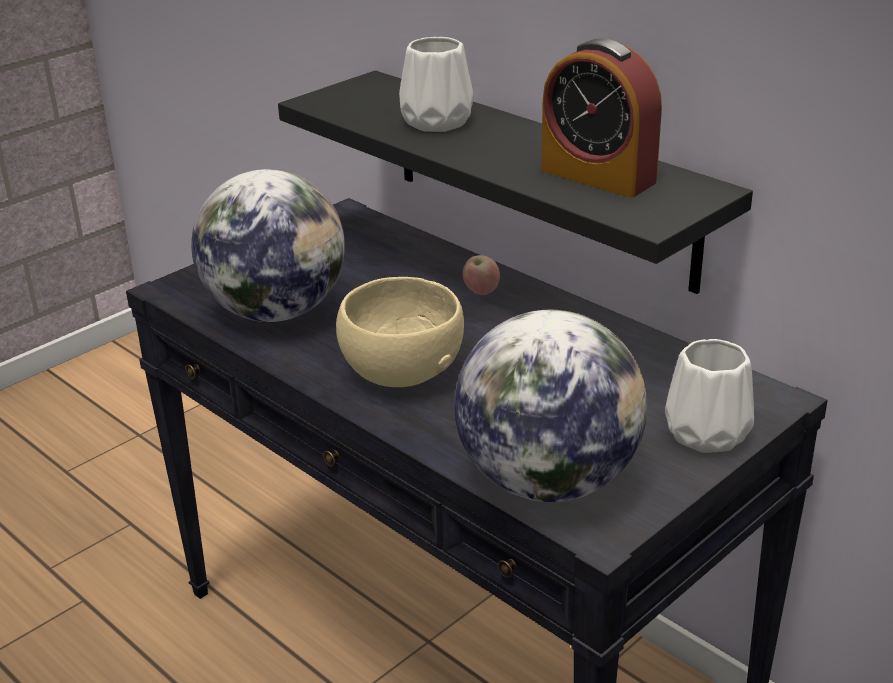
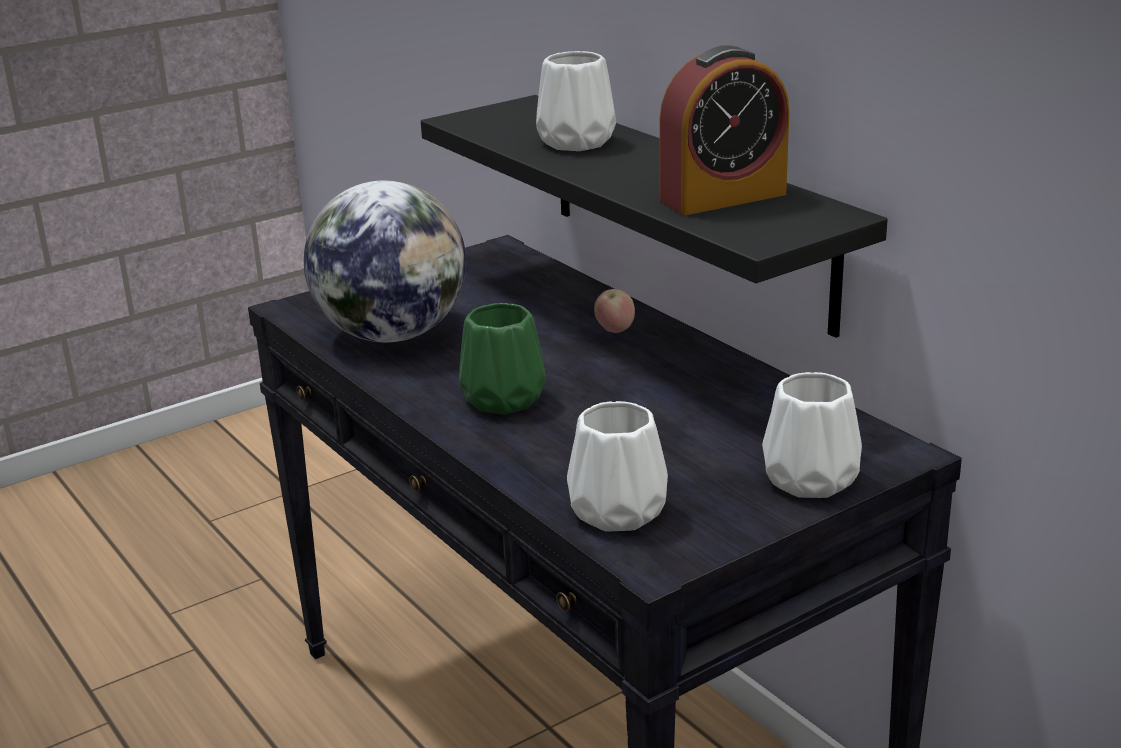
camera: 10 degrees right, 5 degrees down
beige bowl [336,277,464,387] -> green vase [459,303,546,415]
globe [454,310,647,502] -> white vase [567,401,668,531]
alarm clock [541,38,662,197] -> alarm clock turned 75 degrees counterclockwise [659,45,789,215]

